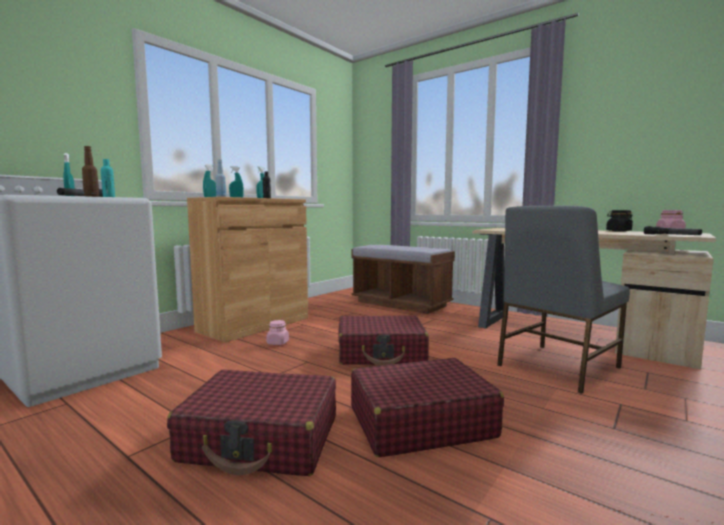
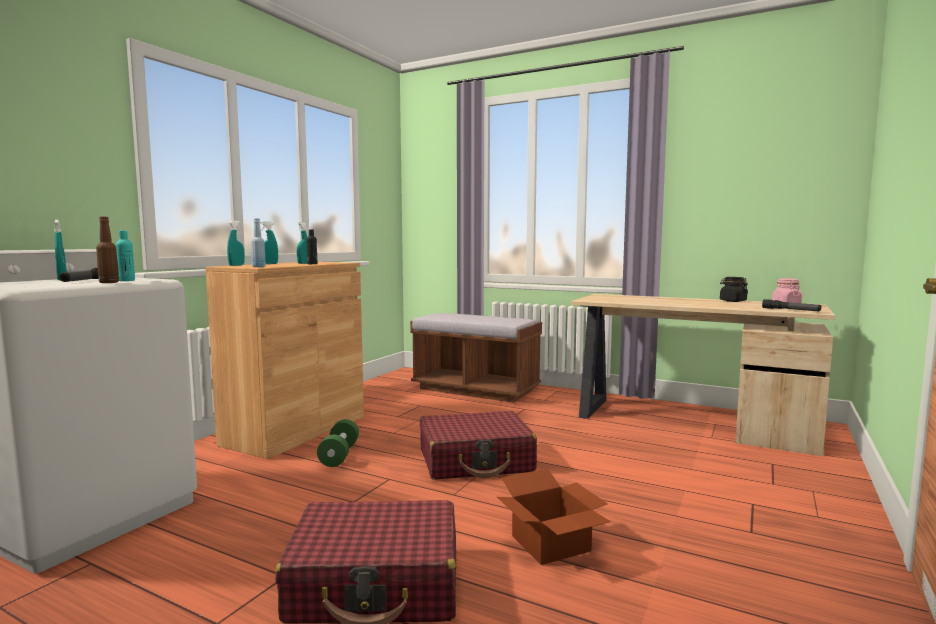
camera: 10 degrees left, 0 degrees up
pink jar [266,320,289,345] -> green dumbbell [317,419,359,467]
red suitcase [351,358,504,457] -> cardboard box [497,469,611,565]
grey chair [497,206,630,394] -> none

